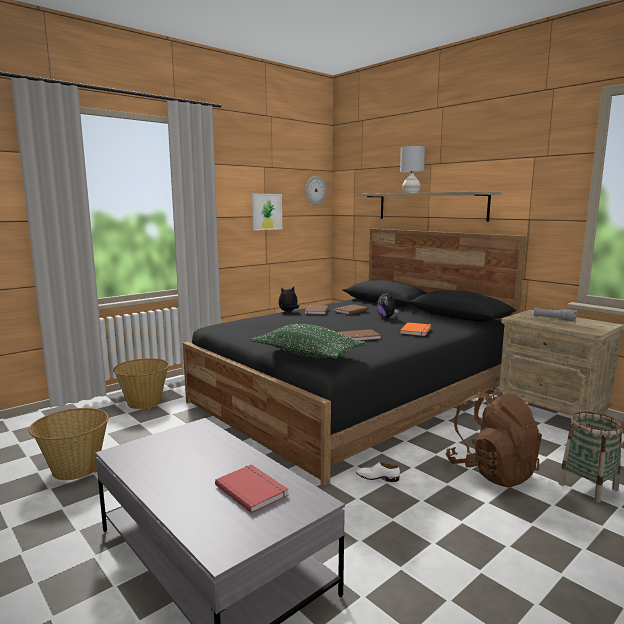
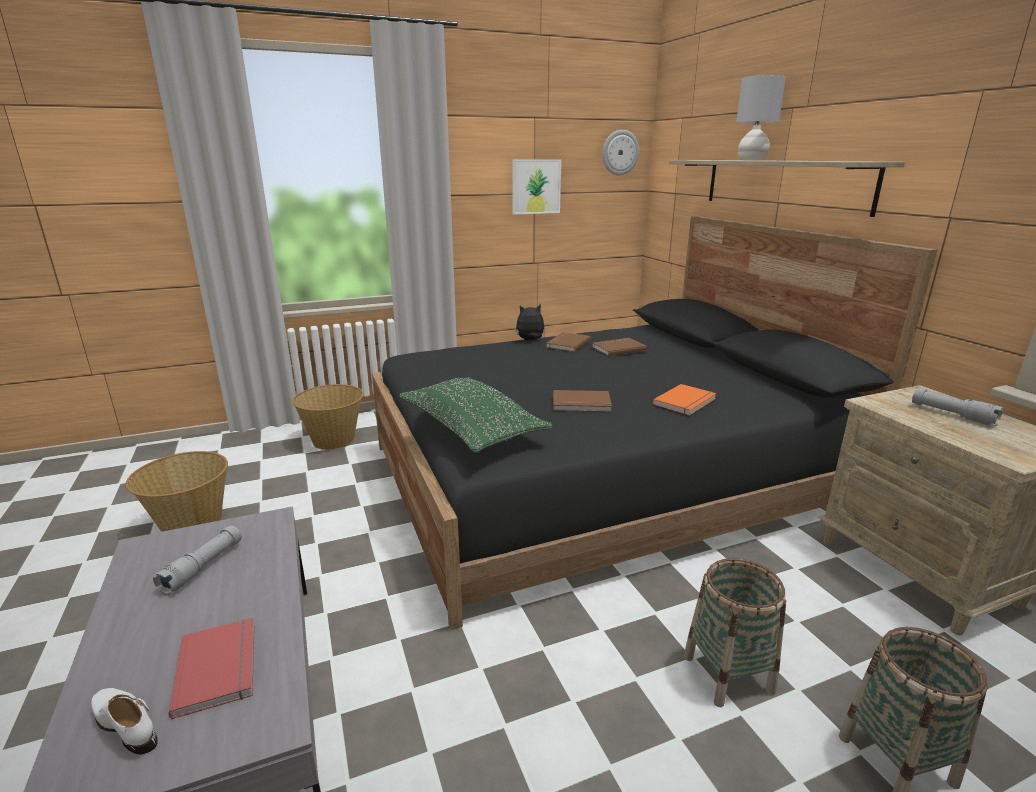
camera: 20 degrees right, 10 degrees up
white shoe [356,462,400,482] -> white shoe moved to [91,688,158,755]
plush toy [377,291,399,318] -> none
brown backpack [446,387,542,488] -> basket [684,558,786,707]
none -> grey flashlight [153,525,242,595]

